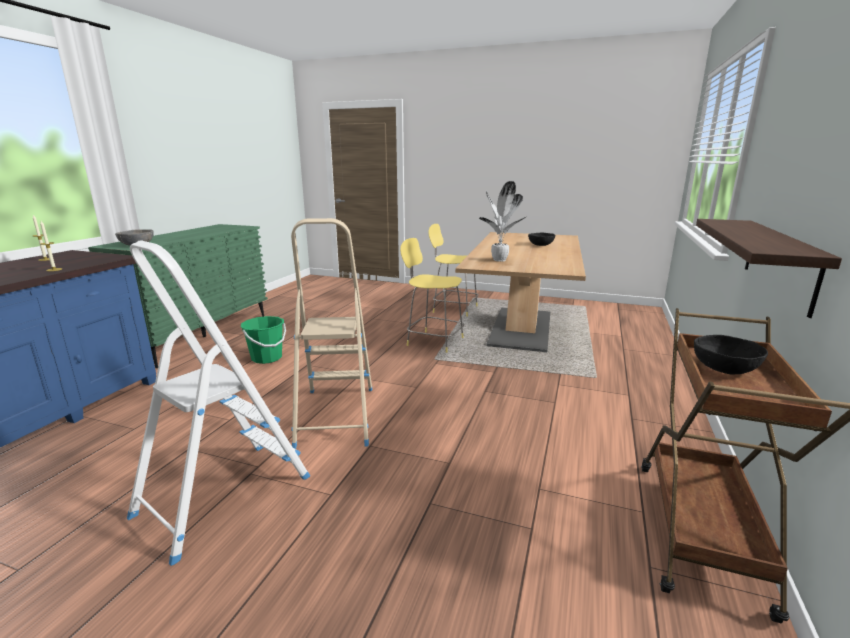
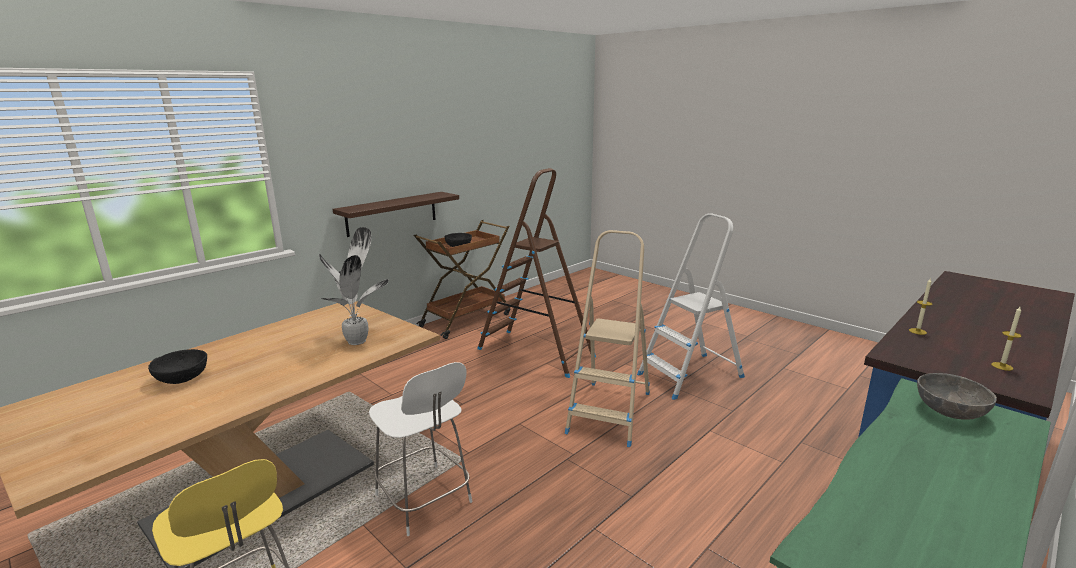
camera: 155 degrees left, 0 degrees up
green bucket [241,316,286,364] -> none
yellow stool [400,238,464,353] -> white stool [369,362,472,536]
none -> brown step ladder [477,168,596,378]

